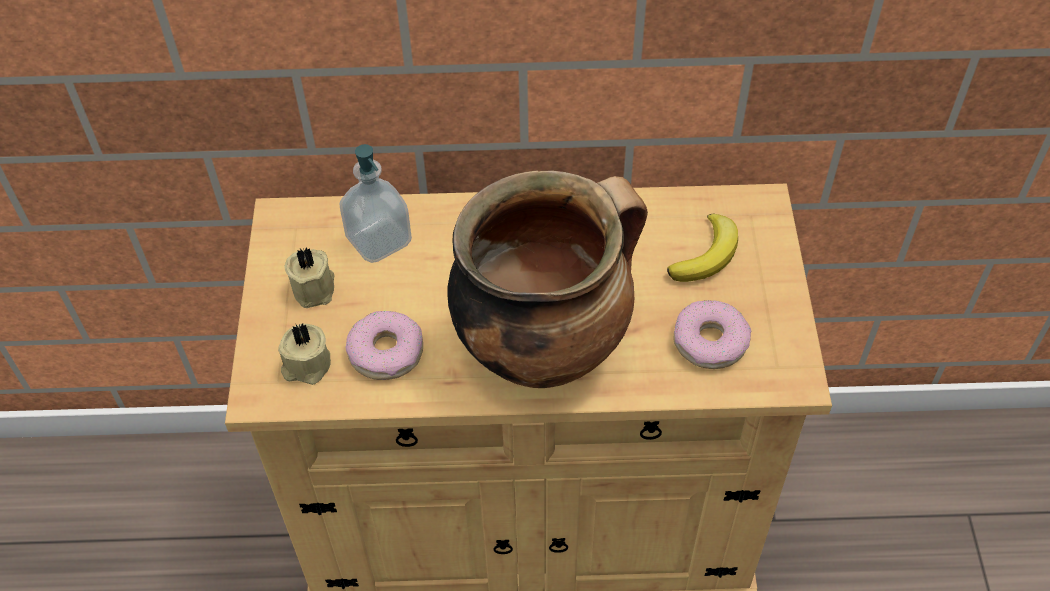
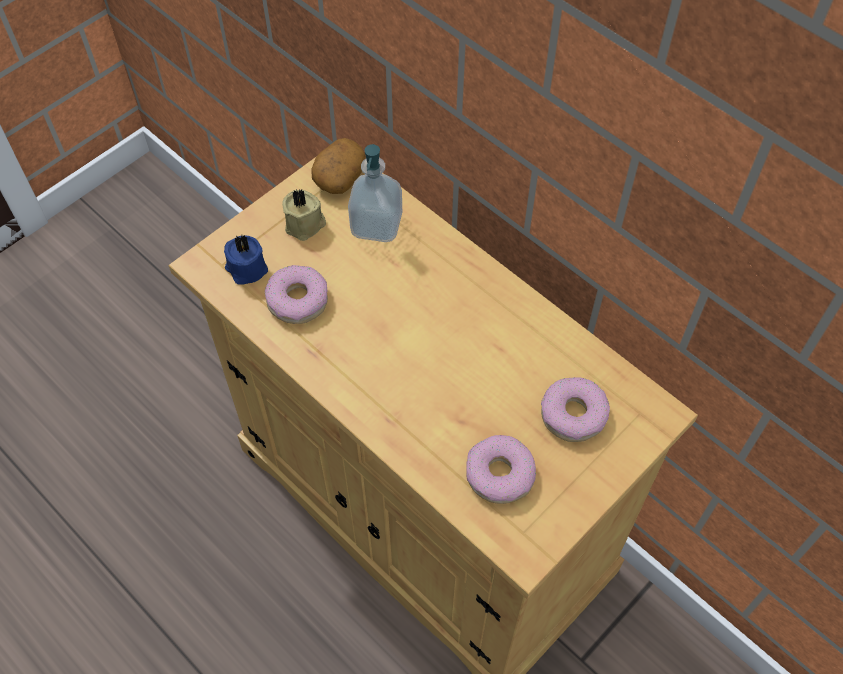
camera: 45 degrees right, 5 degrees up
beige candle [278,323,331,385] -> blue candle [224,235,268,285]
cooking pot [447,170,648,388] -> none
banana [667,213,738,282] -> donut [541,377,610,442]
none -> potato [311,138,366,194]

